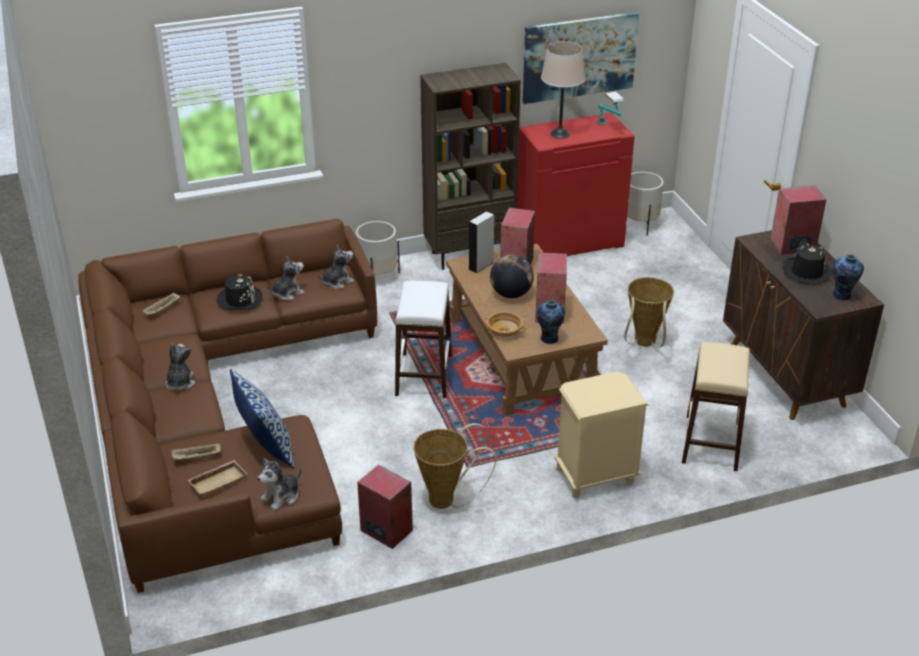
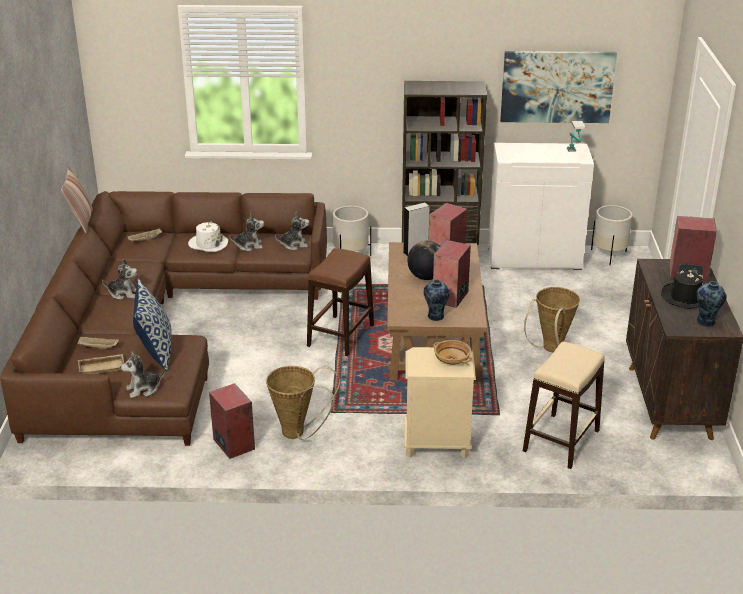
camera: 20 degrees right, 5 degrees down
plush toy [166,343,195,390] -> plush toy turned 75 degrees clockwise [102,259,138,299]
black hat [216,274,263,310] -> white hat [188,222,228,252]
white stool [395,281,452,398] -> brown stool [307,248,374,356]
beige bowl [484,312,526,337] -> beige bowl moved to [433,340,472,365]
red cabinet [517,113,635,256] -> white cabinet [488,143,594,270]
beige table lamp [541,41,585,139] -> none
none -> pillow [61,167,93,233]

